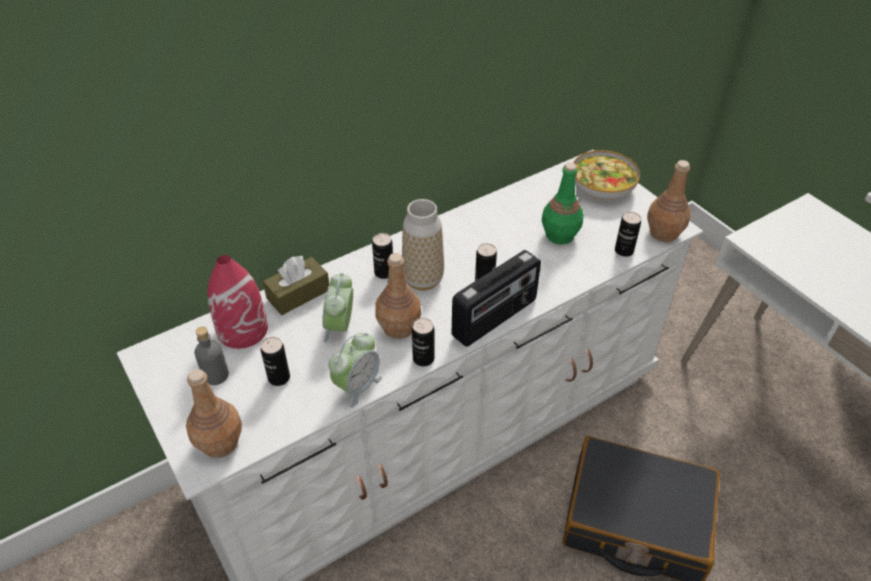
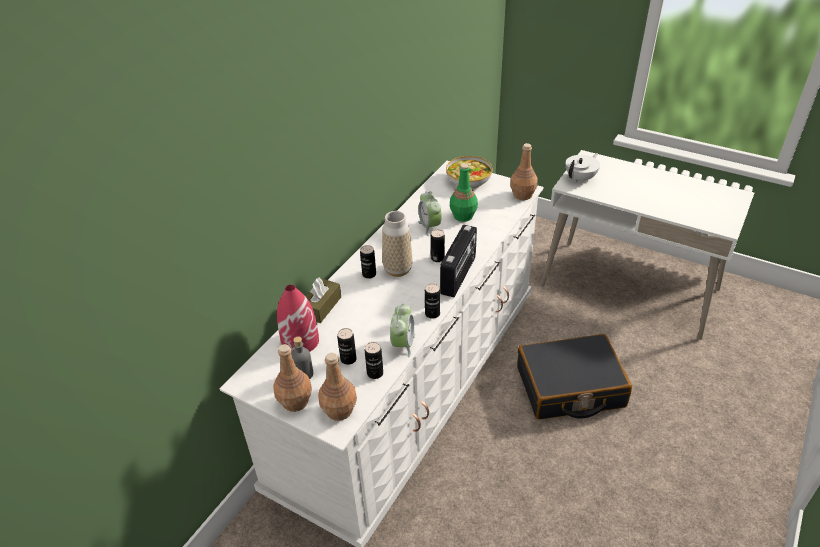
camera: 25 degrees left, 5 degrees down
alarm clock [322,273,353,342] -> alarm clock moved to [418,191,442,236]
brown bottle [375,253,421,339] -> brown bottle moved to [273,344,312,412]
can [615,212,641,257] -> can moved to [365,342,383,379]
none -> white teapot [566,153,600,182]

